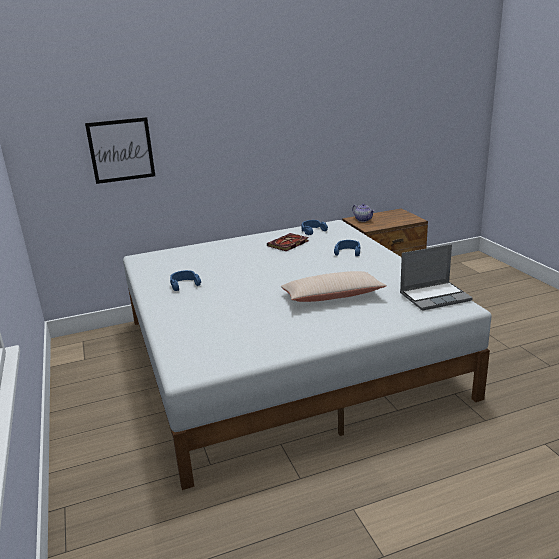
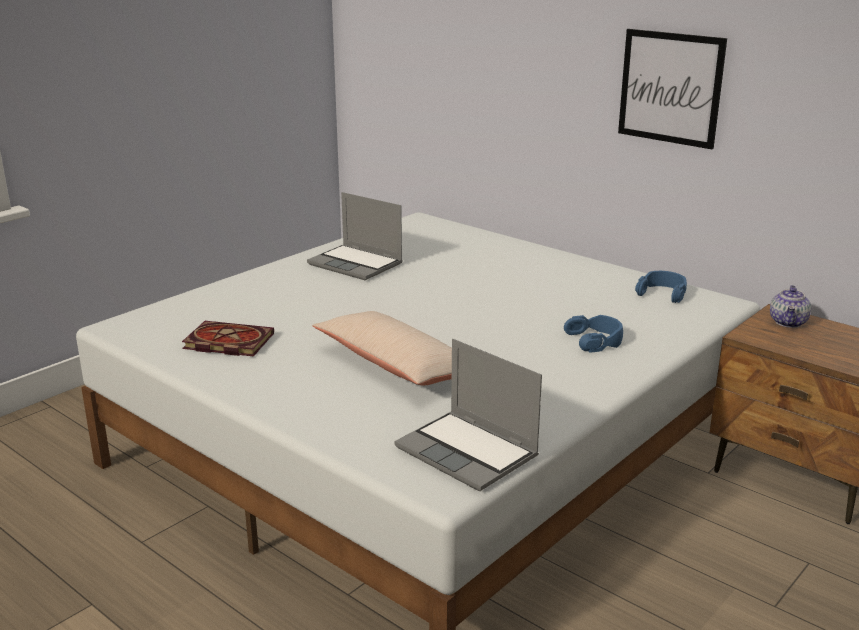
camera: 60 degrees right, 0 degrees up
picture [85,117,155,184] -> picture moved to [618,29,727,149]
blue headphones [170,270,201,291] -> laptop [307,192,403,280]
book [267,233,309,251] -> book moved to [182,321,274,357]

